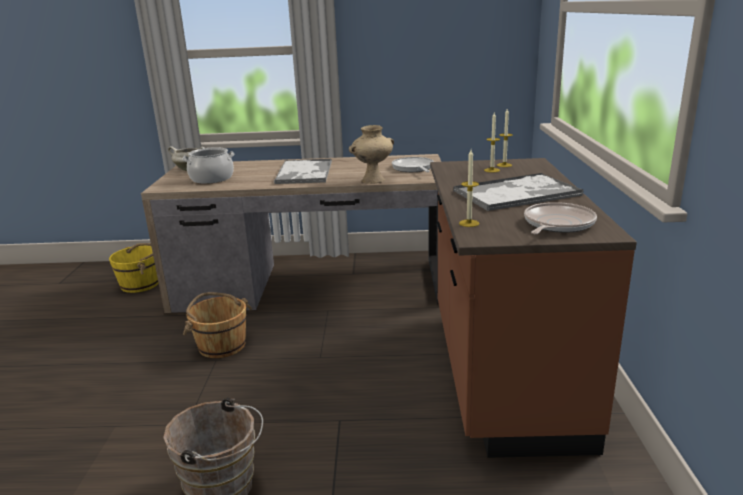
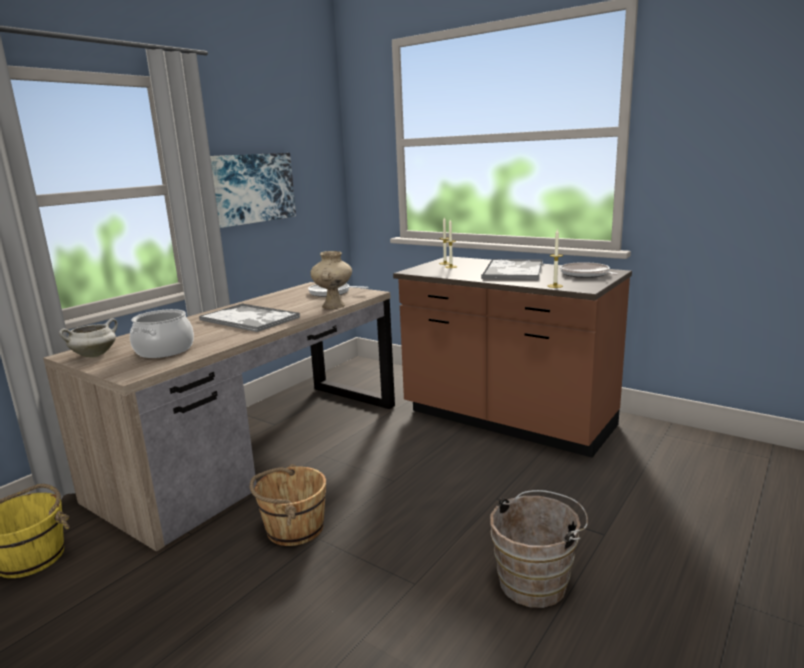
camera: 55 degrees left, 5 degrees down
none -> picture [210,153,296,228]

